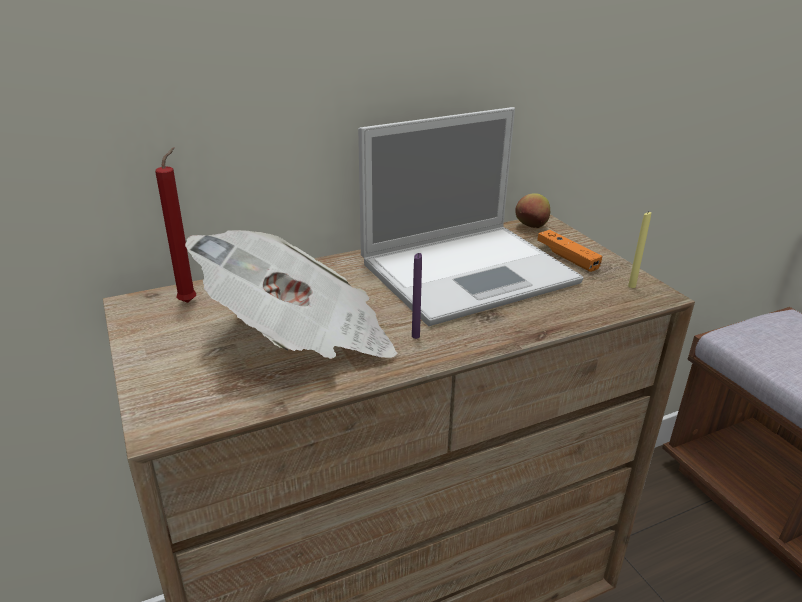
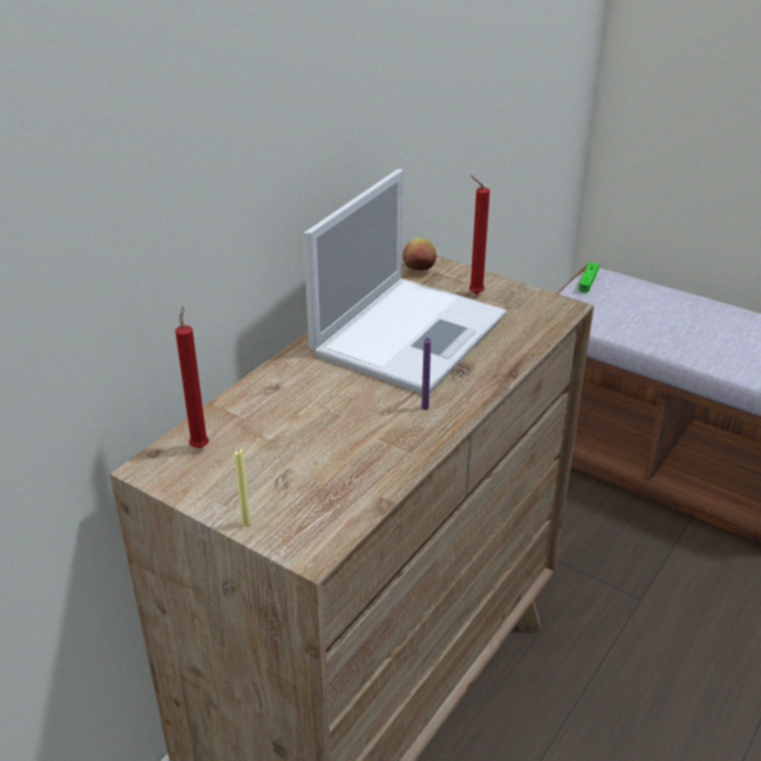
camera: 30 degrees left, 5 degrees up
newspaper [185,230,398,359] -> none
orange game controller [537,230,602,272] -> red candle [469,175,490,294]
yellow candle [628,212,652,288] -> yellow candle moved to [235,449,251,527]
none -> green game controller [578,262,599,293]

